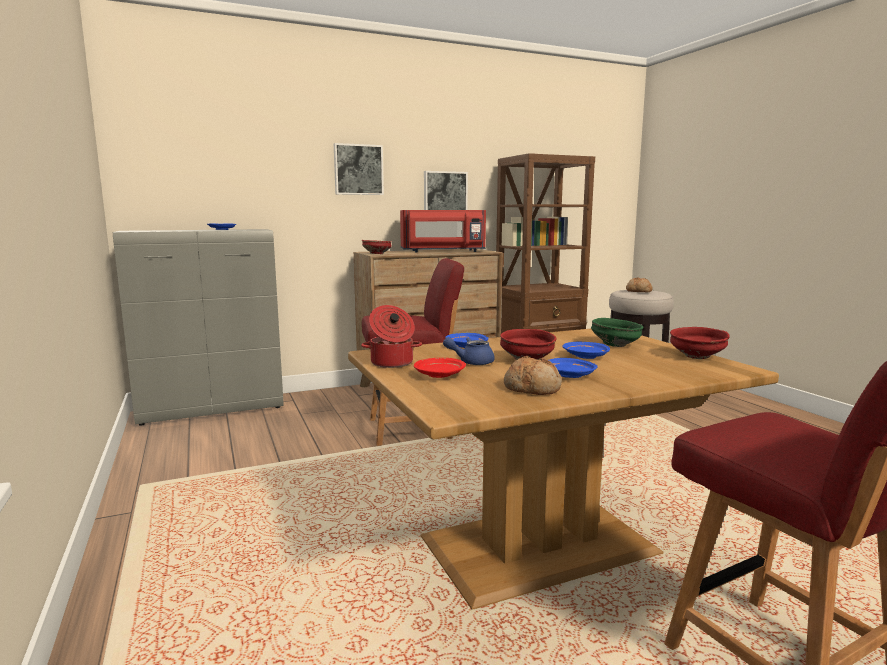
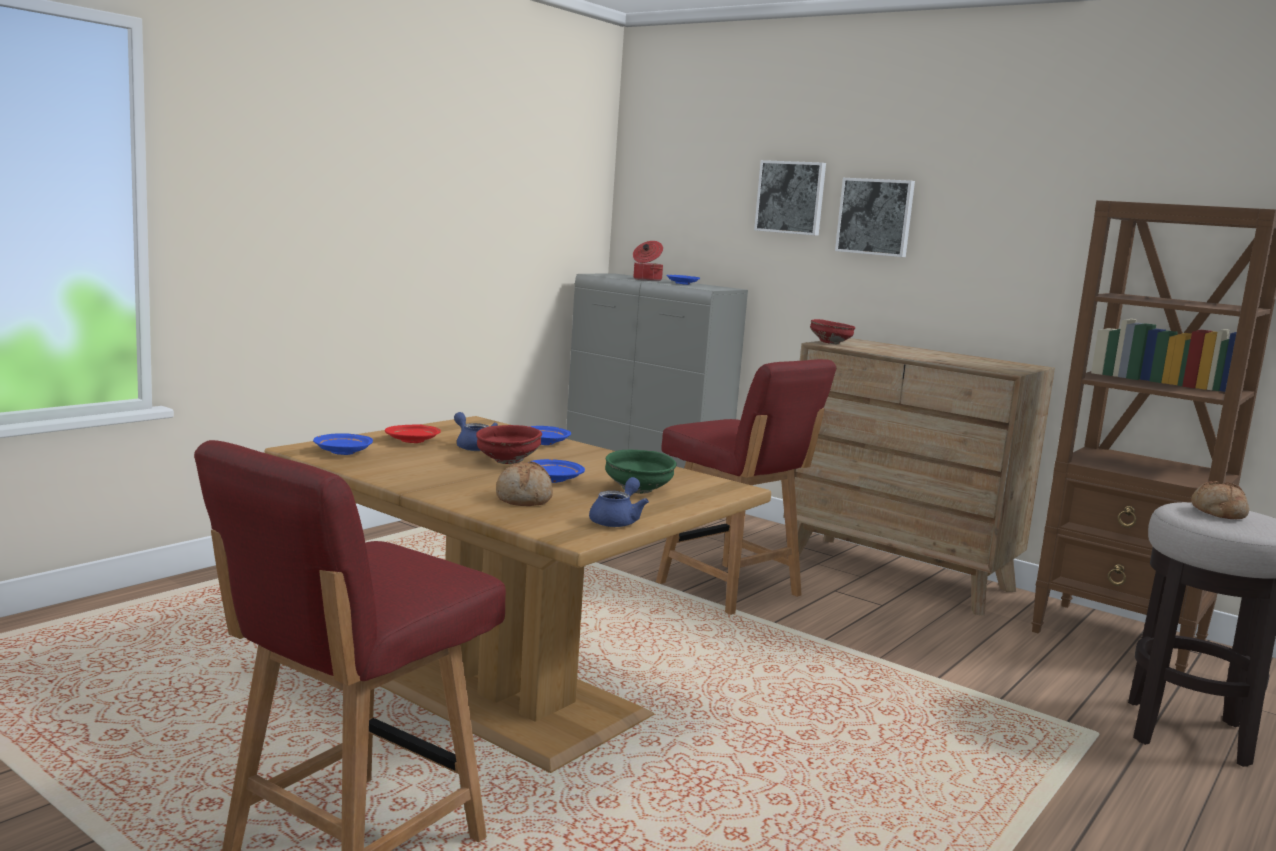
camera: 60 degrees right, 0 degrees up
cooking pot [361,305,422,368] -> cooking pot moved to [633,241,663,281]
red microwave [400,210,486,253] -> none
picture [424,171,468,210] -> picture moved to [754,160,826,236]
bread [504,356,562,395] -> bread moved to [496,462,553,506]
blue plate [549,358,597,378] -> blue plate moved to [313,433,373,455]
red bowl [670,327,730,359] -> blue teapot [589,477,649,527]

